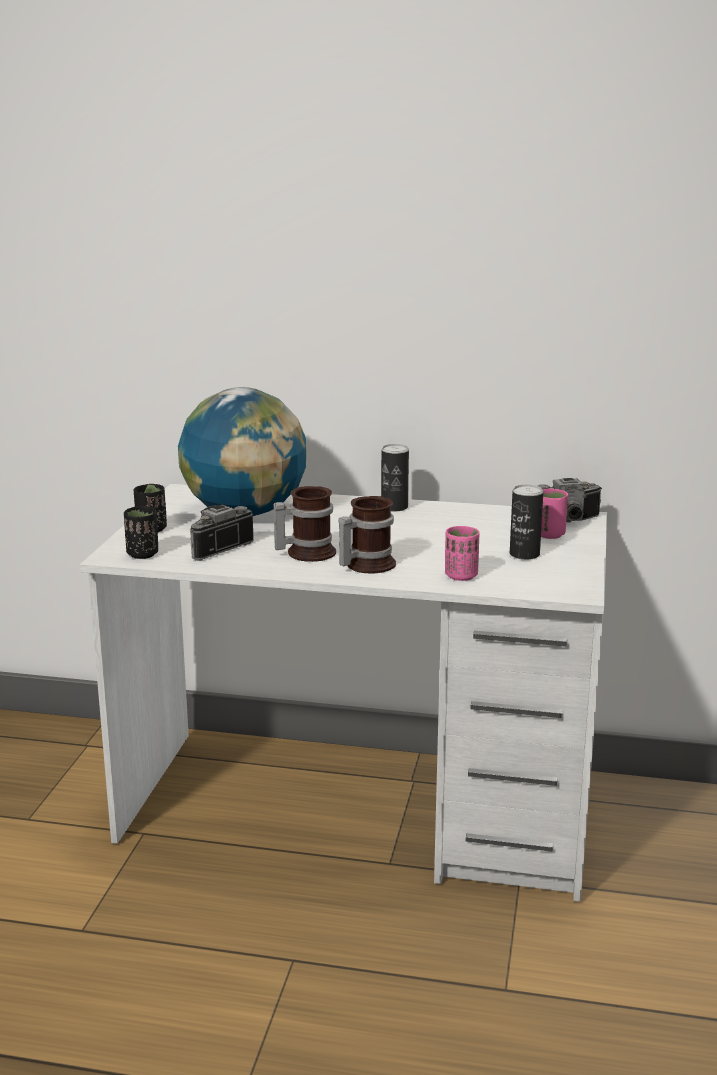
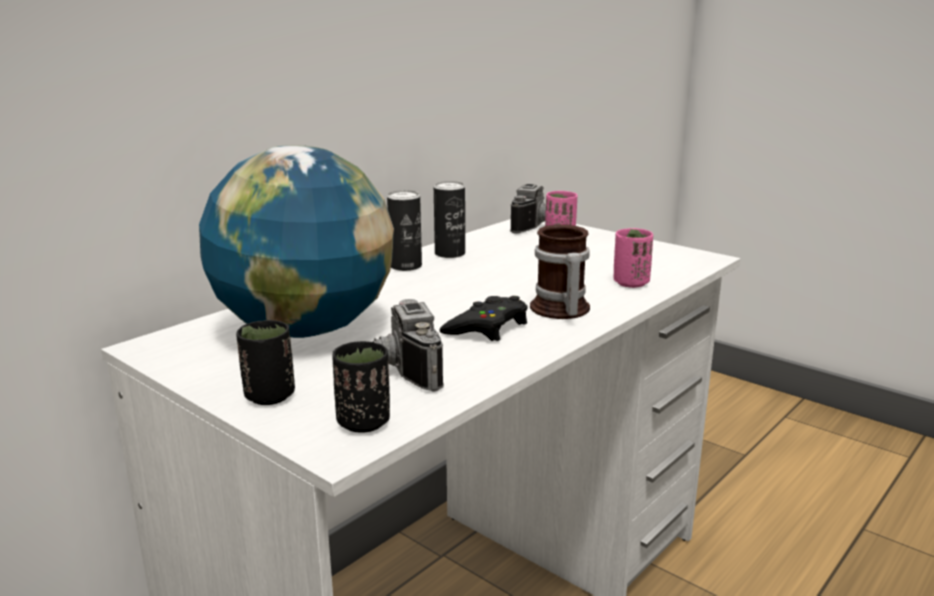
camera: 60 degrees left, 0 degrees up
mug [274,486,336,562] -> black game controller [440,296,527,341]
can [510,485,543,560] -> can moved to [434,181,465,258]

